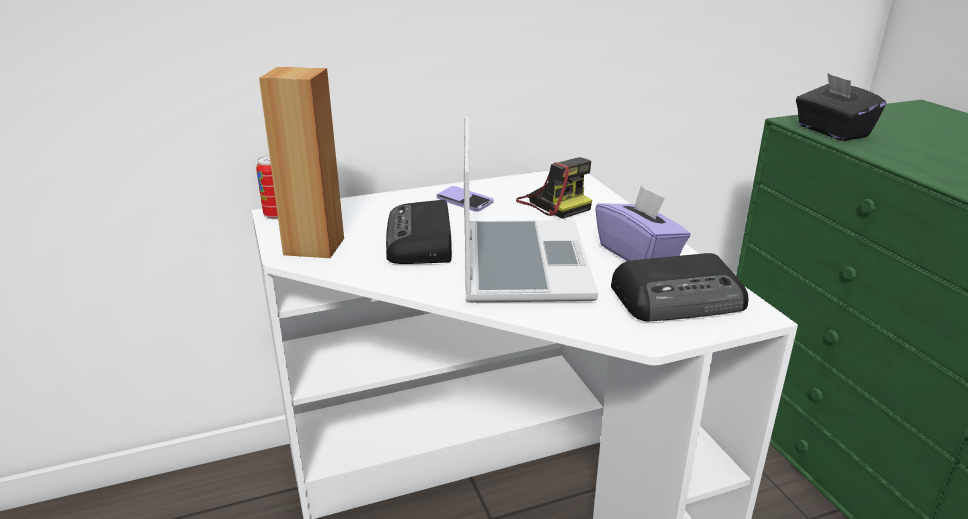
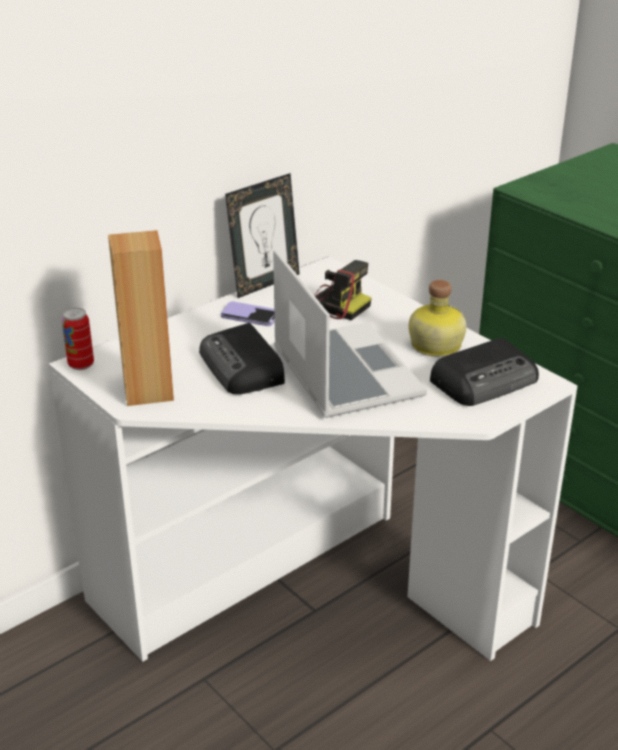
camera: 20 degrees left, 5 degrees up
purple tissue box [595,186,691,261] -> bottle [409,280,467,357]
black tissue box [796,73,886,141] -> none
none -> picture frame [225,173,300,298]

